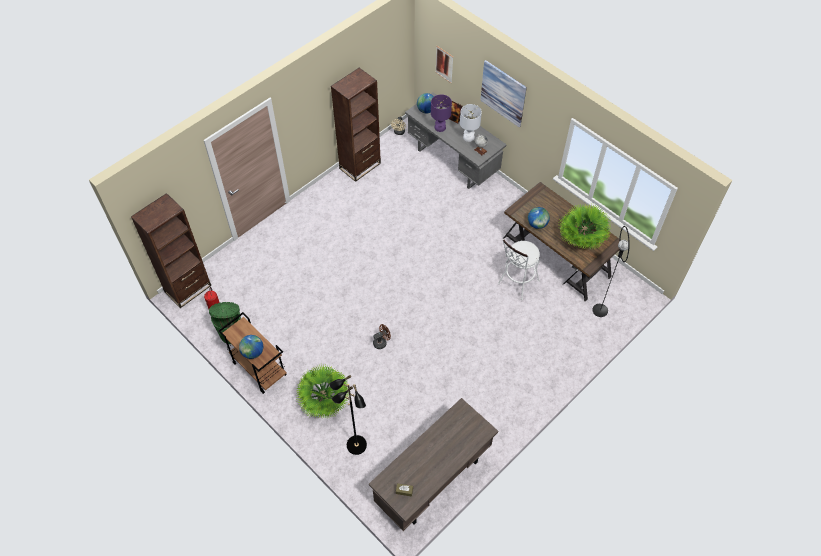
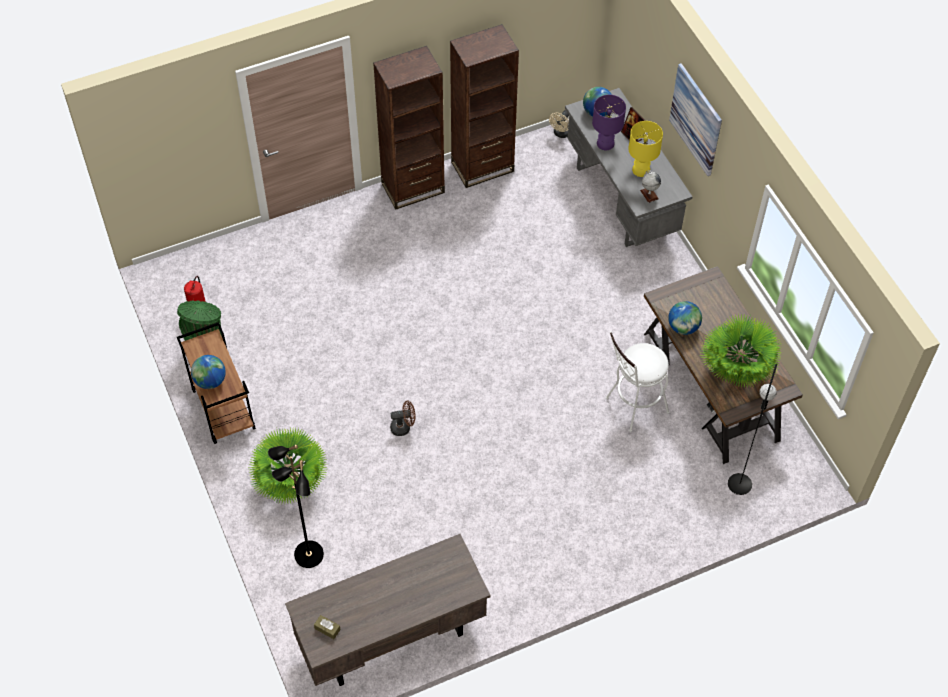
camera: 20 degrees right, 0 degrees up
brown bookcase [131,193,211,308] -> brown bookcase moved to [373,46,445,210]
picture [436,46,453,83] -> none
white table lamp [460,104,482,142] -> yellow table lamp [628,121,663,177]

